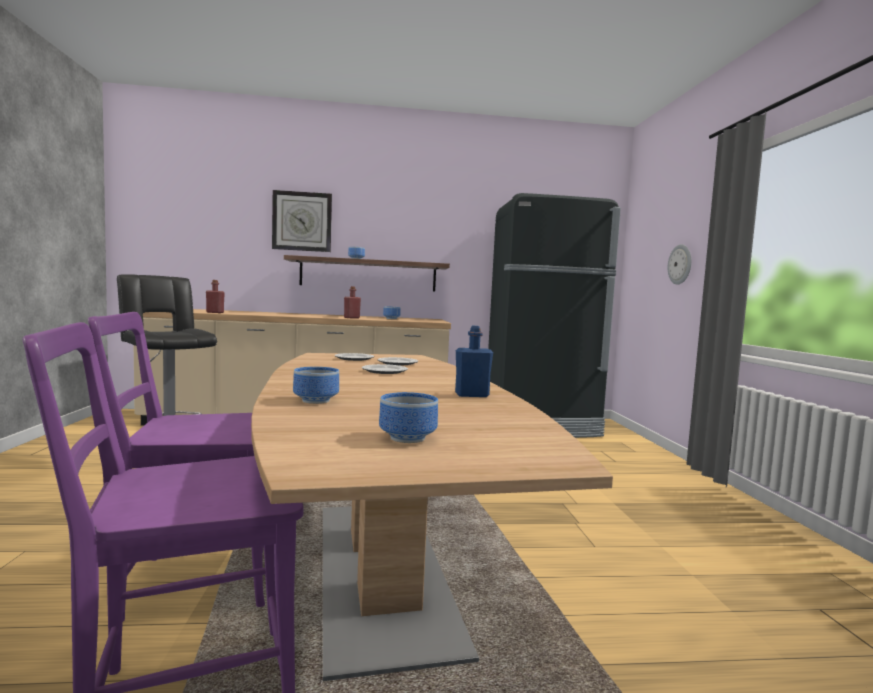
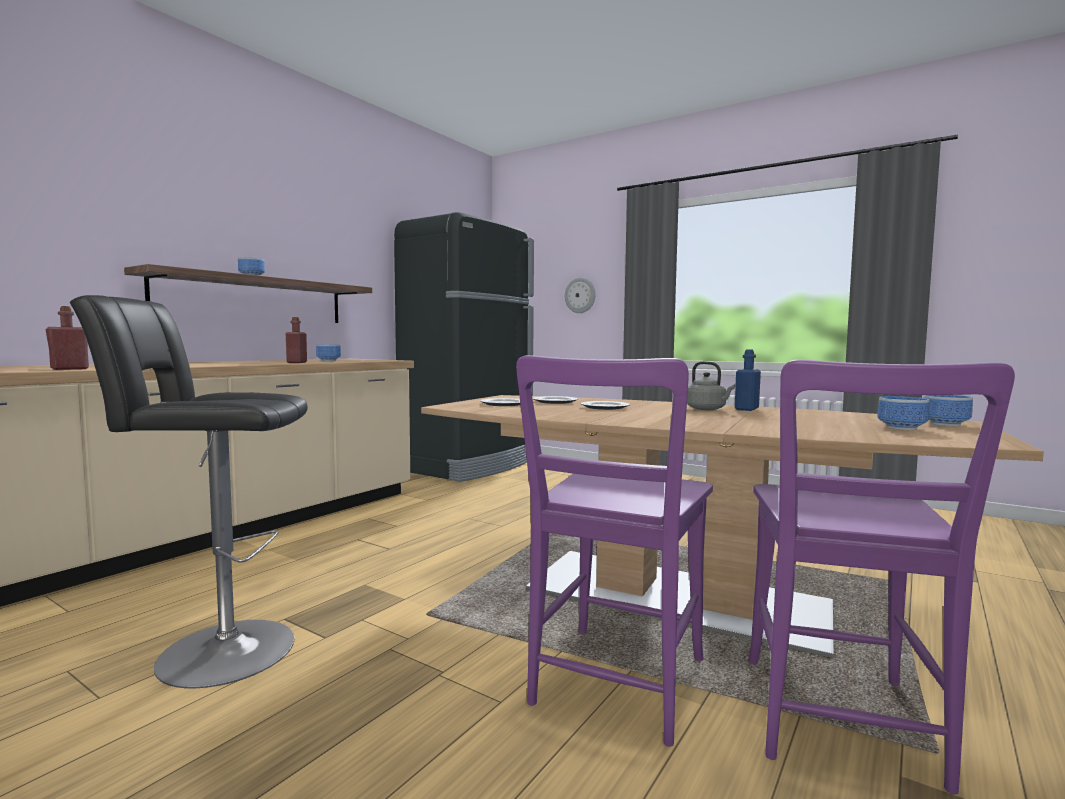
camera: 50 degrees left, 0 degrees up
wall clock [272,190,332,252] -> none
bowl [293,367,339,404] -> bowl moved to [923,395,973,426]
none -> grey kettle [687,361,735,410]

